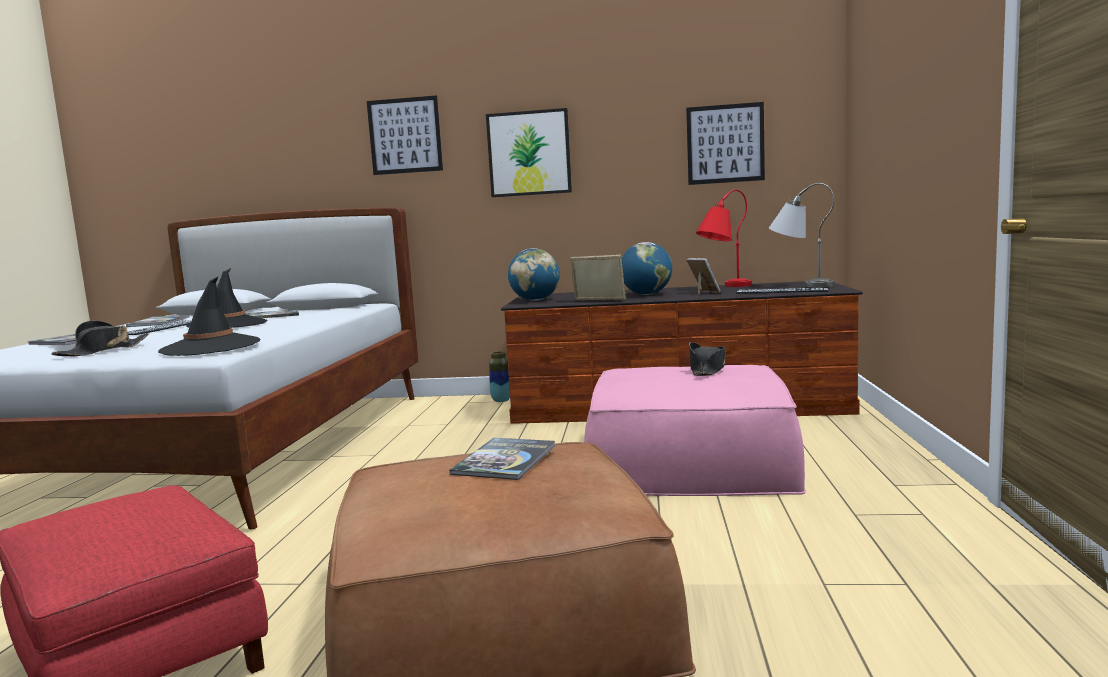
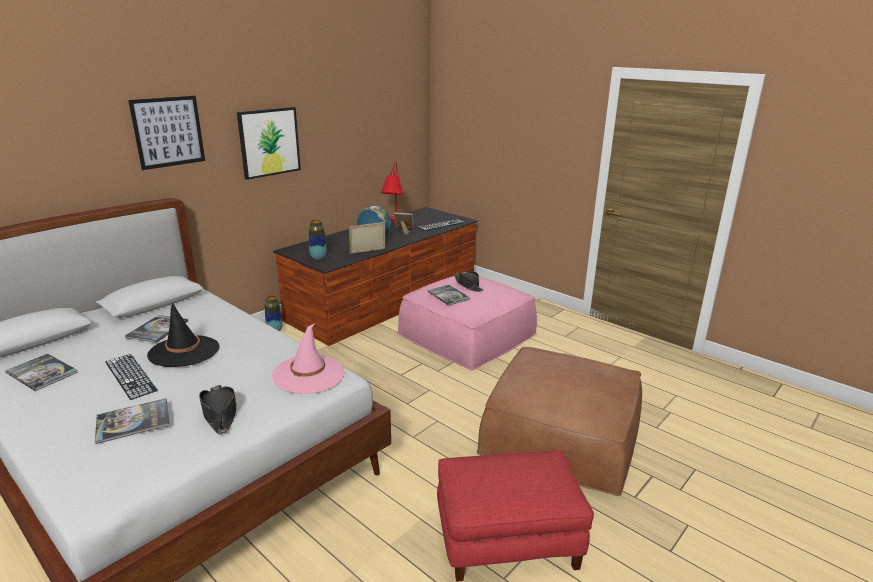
camera: 55 degrees left, 15 degrees up
black hat [158,276,260,356] -> pink hat [272,323,345,394]
book [449,438,556,480] -> book moved to [428,285,470,306]
globe [508,248,560,301] -> vase [309,220,327,260]
picture [686,102,765,185] -> none
grey table lamp [769,183,834,288] -> none

